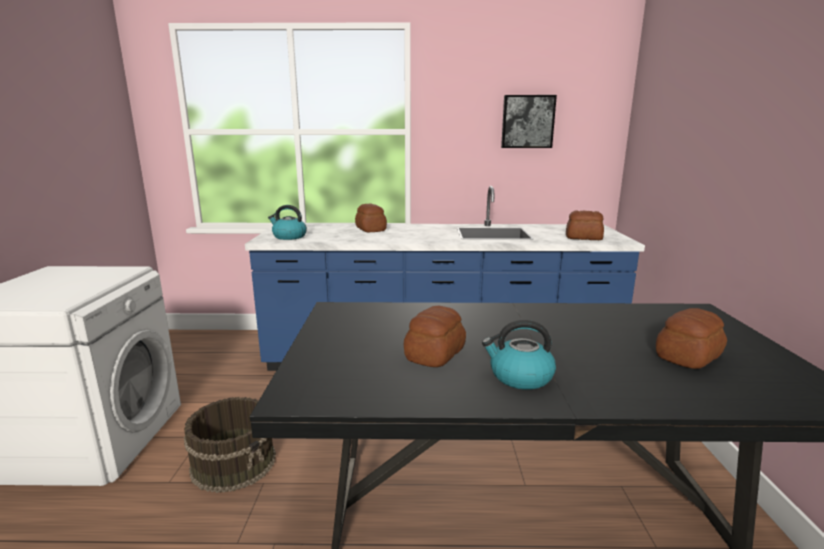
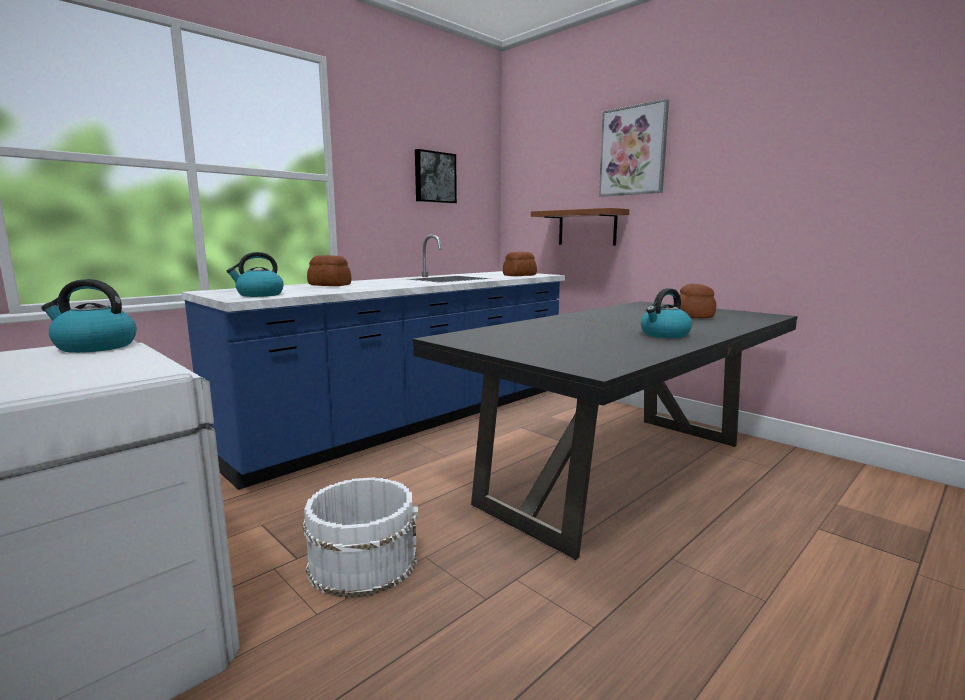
camera: 45 degrees left, 5 degrees down
brown bucket [184,397,276,493] -> white bucket [302,477,418,598]
bread [404,306,466,367] -> none
none -> kettle [41,279,137,353]
none -> brown shelf [531,208,630,245]
none -> picture [599,99,669,197]

